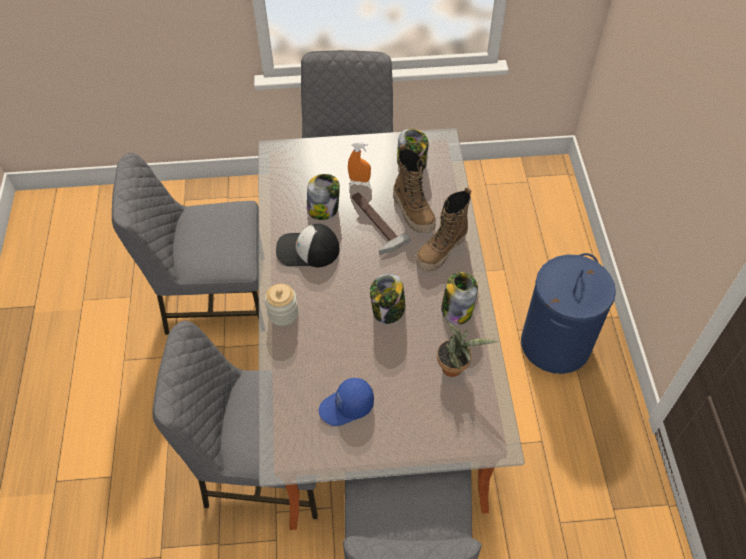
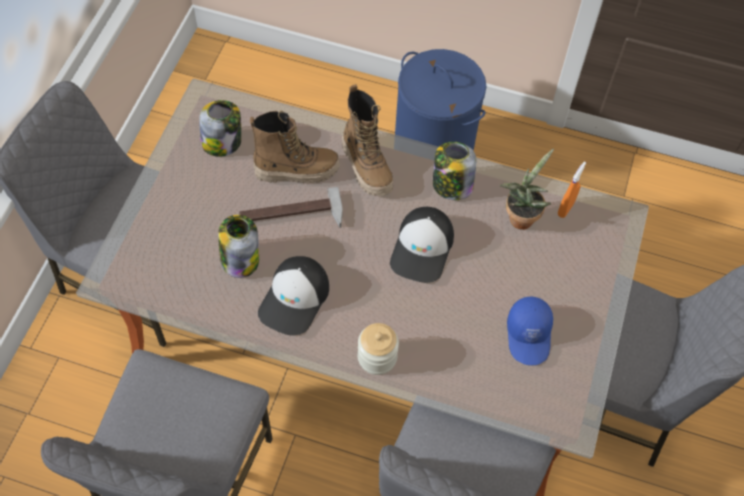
camera: 70 degrees left, 5 degrees up
orange spray bottle [348,142,371,182] -> orange spray bottle moved to [558,162,586,218]
jar [370,274,406,324] -> cap [390,207,454,283]

